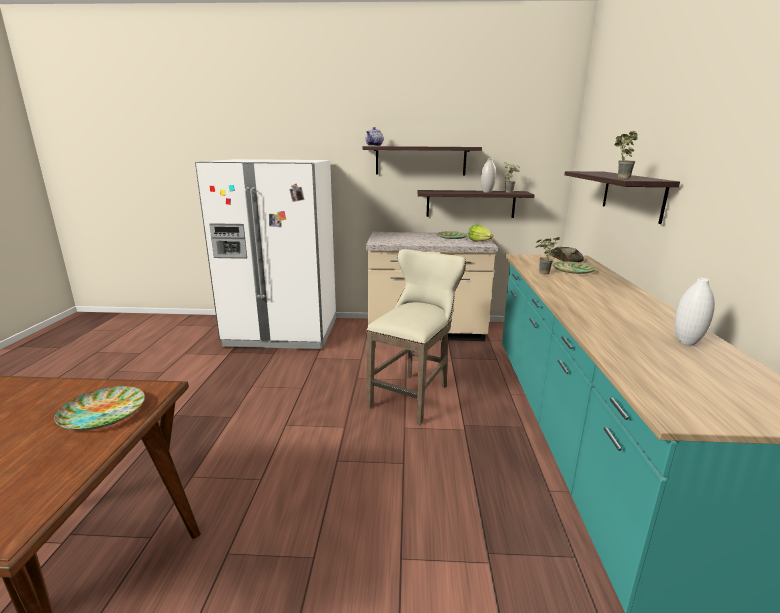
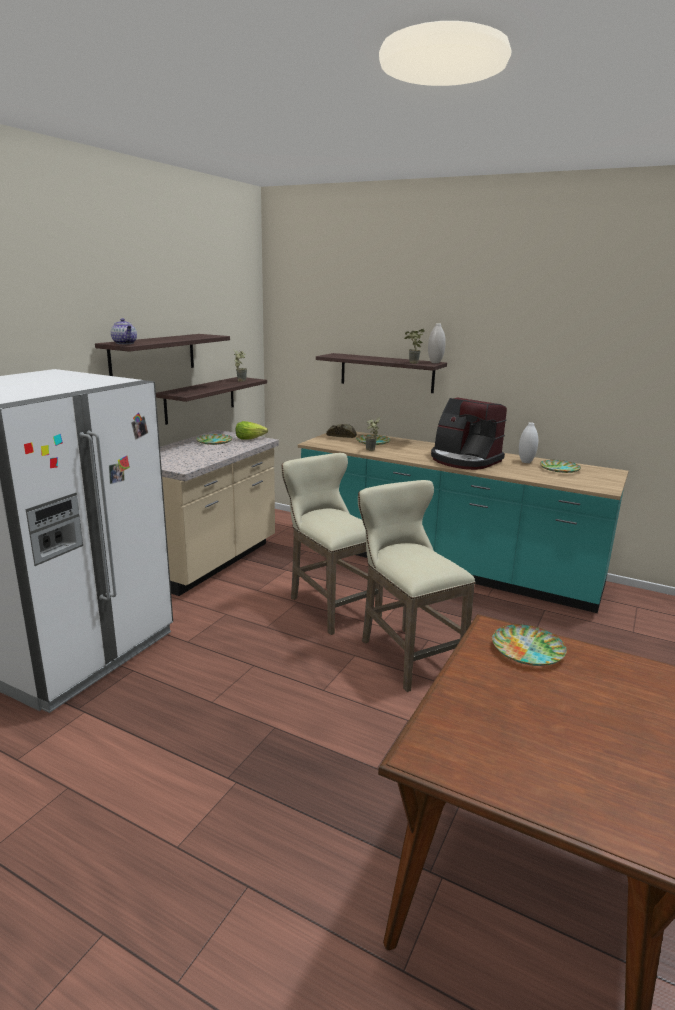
camera: 65 degrees left, 0 degrees up
white vase [481,158,496,193] -> white vase moved to [428,323,446,363]
none -> beige stool [358,480,476,692]
none -> coffee machine [431,398,507,470]
none -> plate [540,460,581,473]

